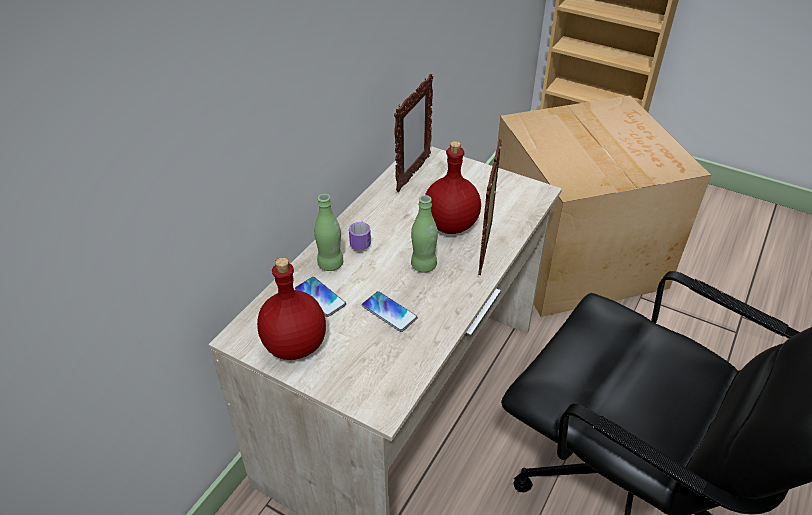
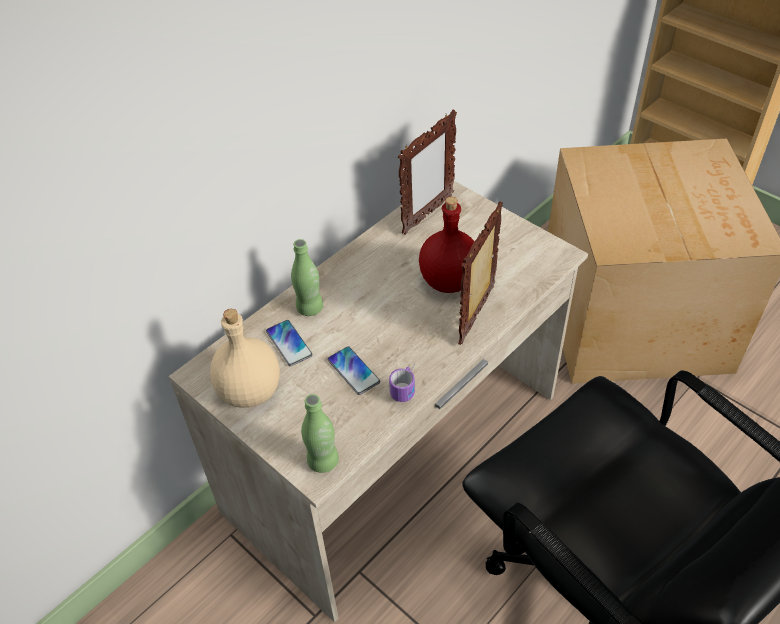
camera: 15 degrees right, 5 degrees up
red bottle [257,257,326,360] -> beige bottle [210,309,280,408]
mug [349,221,371,250] -> mug moved to [389,362,415,402]
green bottle [411,195,438,273] -> green bottle moved to [301,394,339,473]

